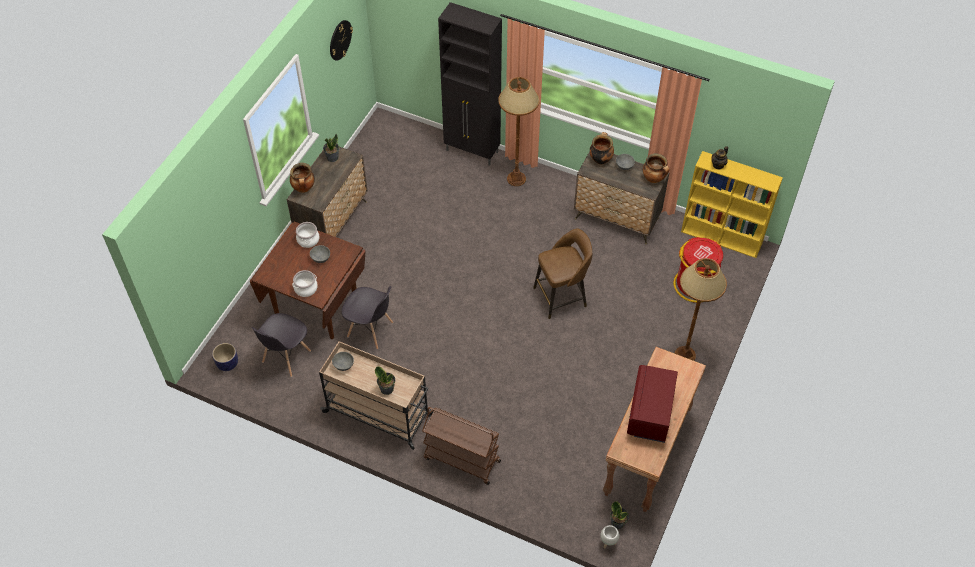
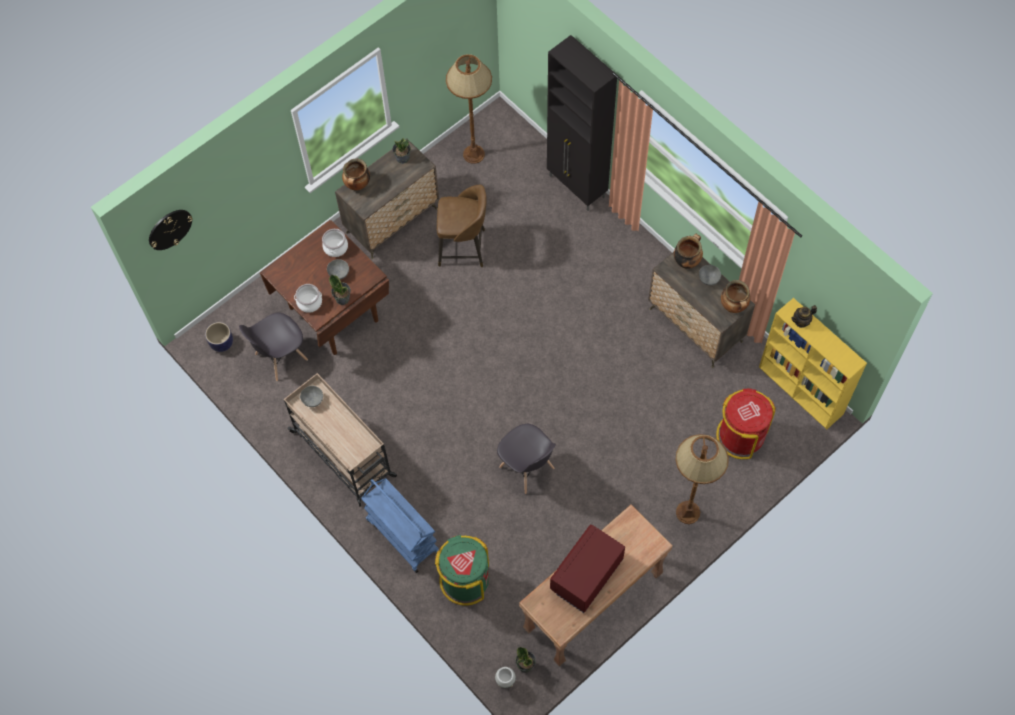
camera: 25 degrees right, 10 degrees up
wall clock [330,20,353,61] -> wall clock moved to [149,210,193,250]
grey chair [342,286,393,349] -> grey chair moved to [497,424,556,494]
potted plant [375,366,395,395] -> potted plant moved to [329,275,351,305]
brown cart [422,407,501,485] -> blue cart [361,478,439,573]
brown floor lamp [498,77,540,186] -> brown floor lamp moved to [446,54,492,164]
brown stool [533,228,592,319] -> brown stool moved to [437,185,487,267]
none -> green trash can [435,535,489,606]

